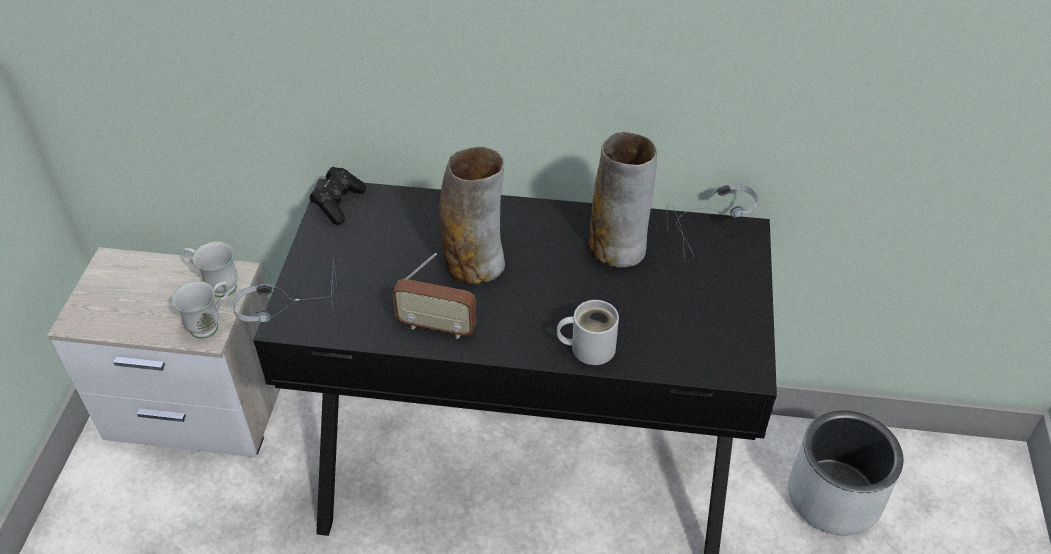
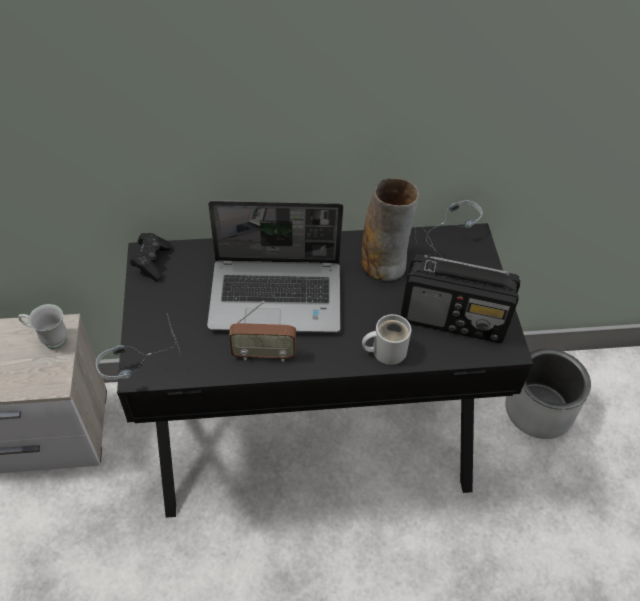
camera: 15 degrees left, 5 degrees up
white mug [172,281,230,339] -> none
vase [440,147,505,284] -> laptop [207,200,344,333]
none -> radio [401,254,521,343]

